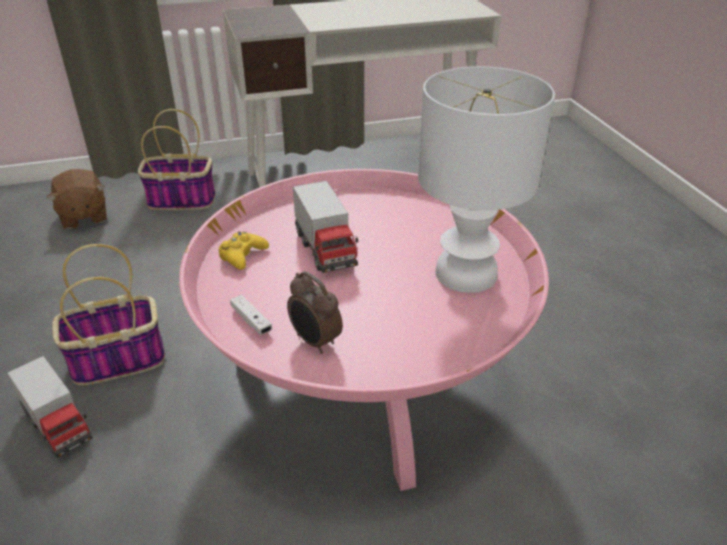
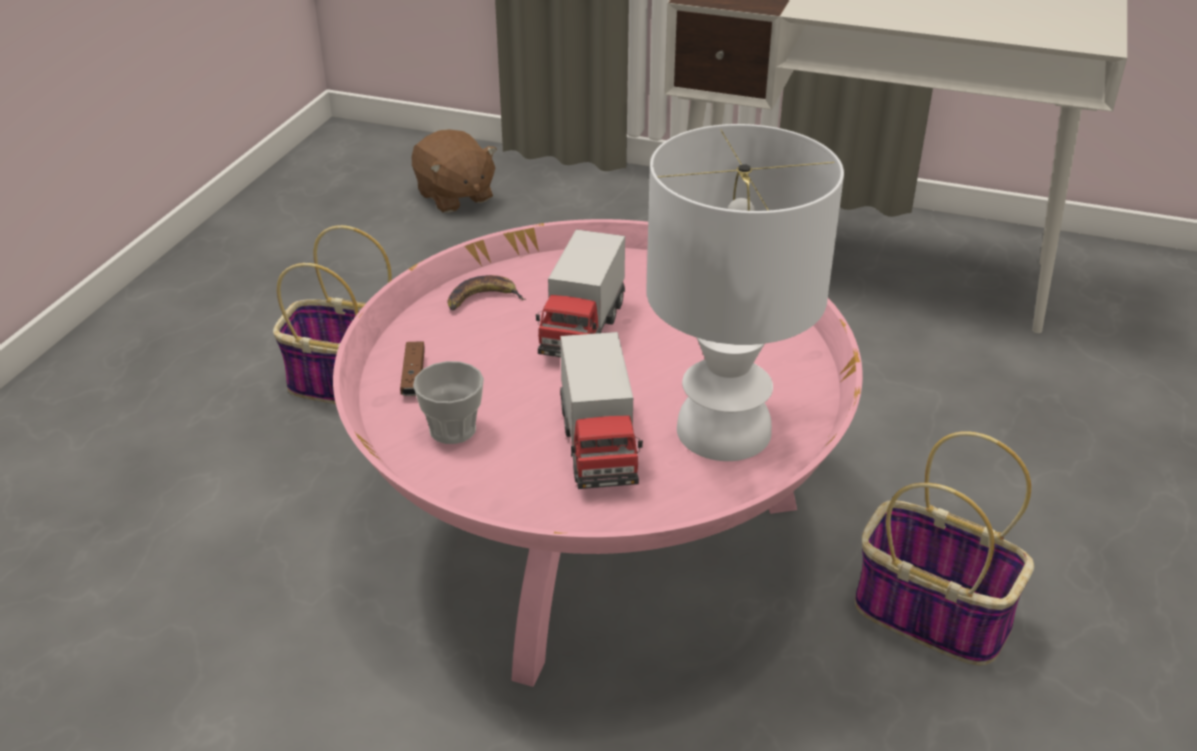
camera: 35 degrees right, 0 degrees up
toy truck [7,356,93,458] -> toy truck moved to [560,332,643,489]
brown plush toy [47,169,107,229] -> brown plush toy turned 45 degrees counterclockwise [412,129,497,213]
basket [138,109,216,210] -> basket moved to [855,431,1034,666]
yellow game controller [219,231,269,270] -> banana [448,275,526,310]
white game controller [230,295,272,335] -> brown game controller [400,341,425,396]
alarm clock [287,271,343,354] -> cup [413,361,484,444]

